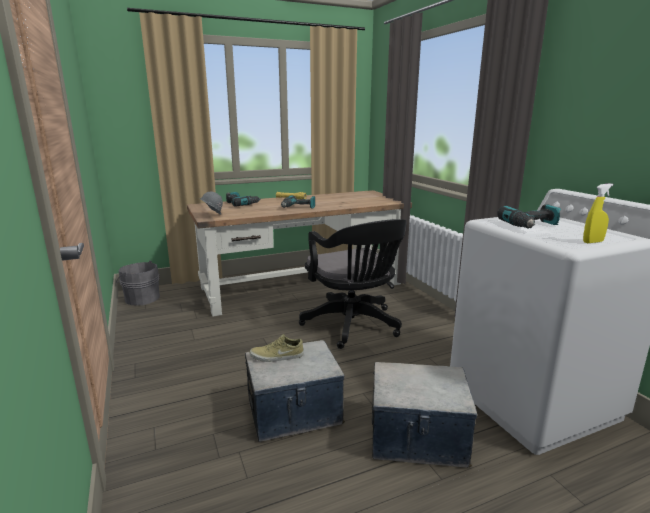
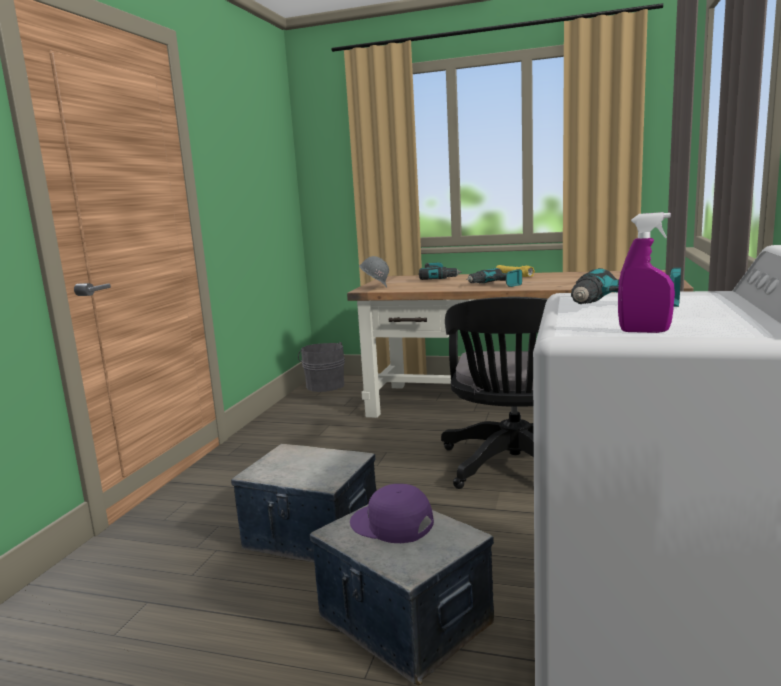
camera: 40 degrees right, 5 degrees down
beige shoe [250,334,304,362] -> none
yellow spray bottle [583,183,613,243] -> purple spray bottle [618,212,675,333]
none -> purple cap [350,484,434,543]

